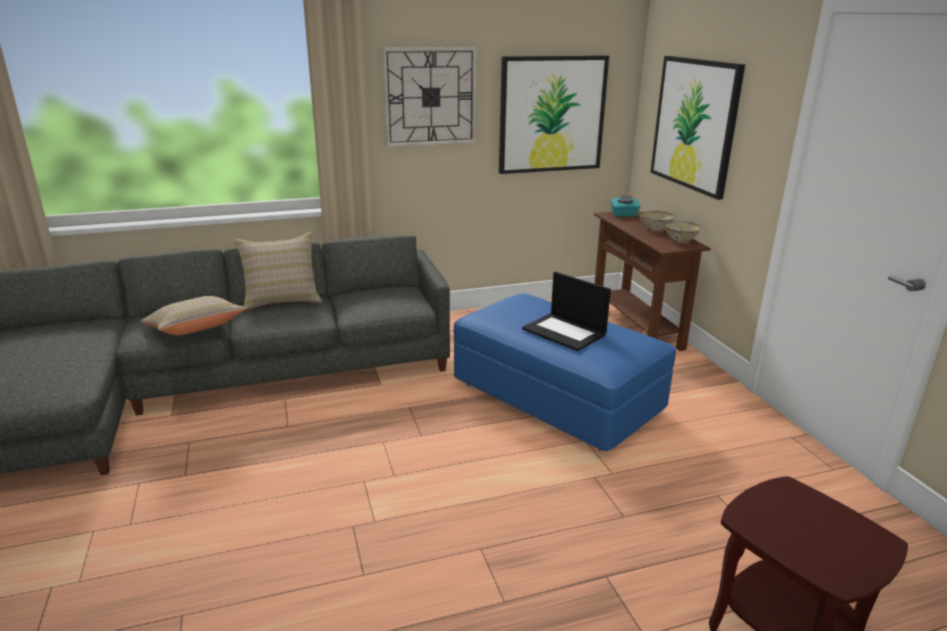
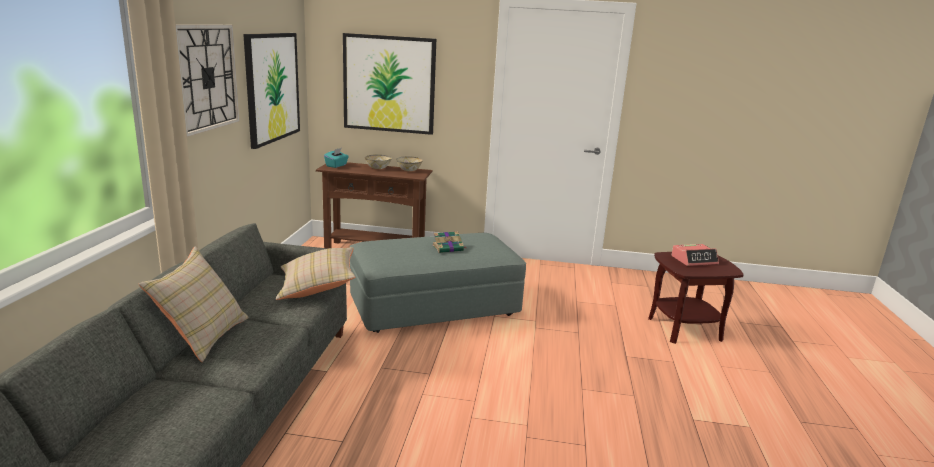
camera: 65 degrees left, 5 degrees down
beige pillow [140,296,247,335] -> beige pillow moved to [276,247,355,300]
blue ottoman [454,294,676,451] -> grey ottoman [350,233,526,333]
laptop [522,272,611,351] -> book [432,231,465,253]
none -> alarm clock [671,244,719,266]

